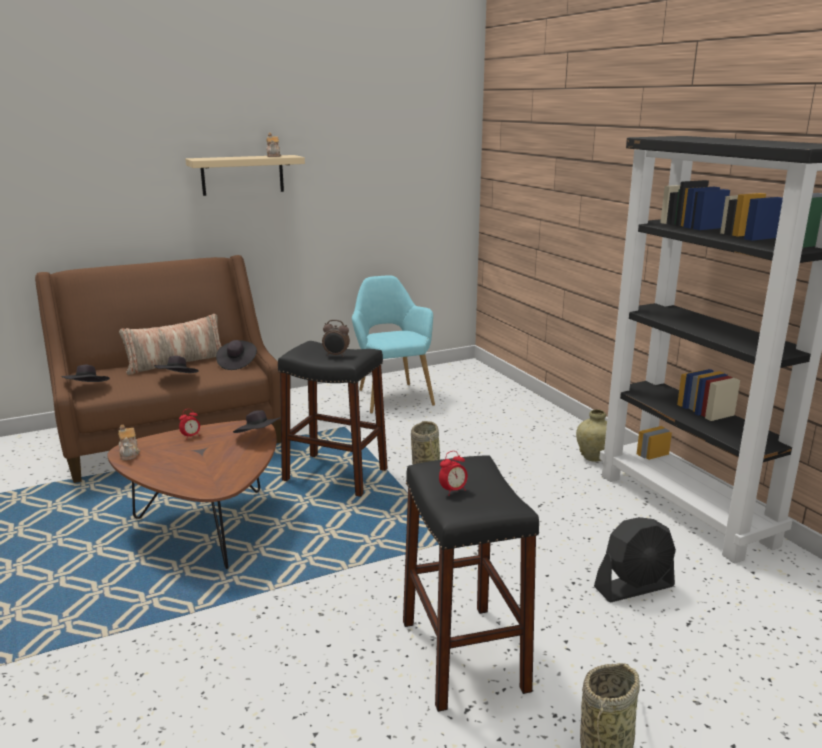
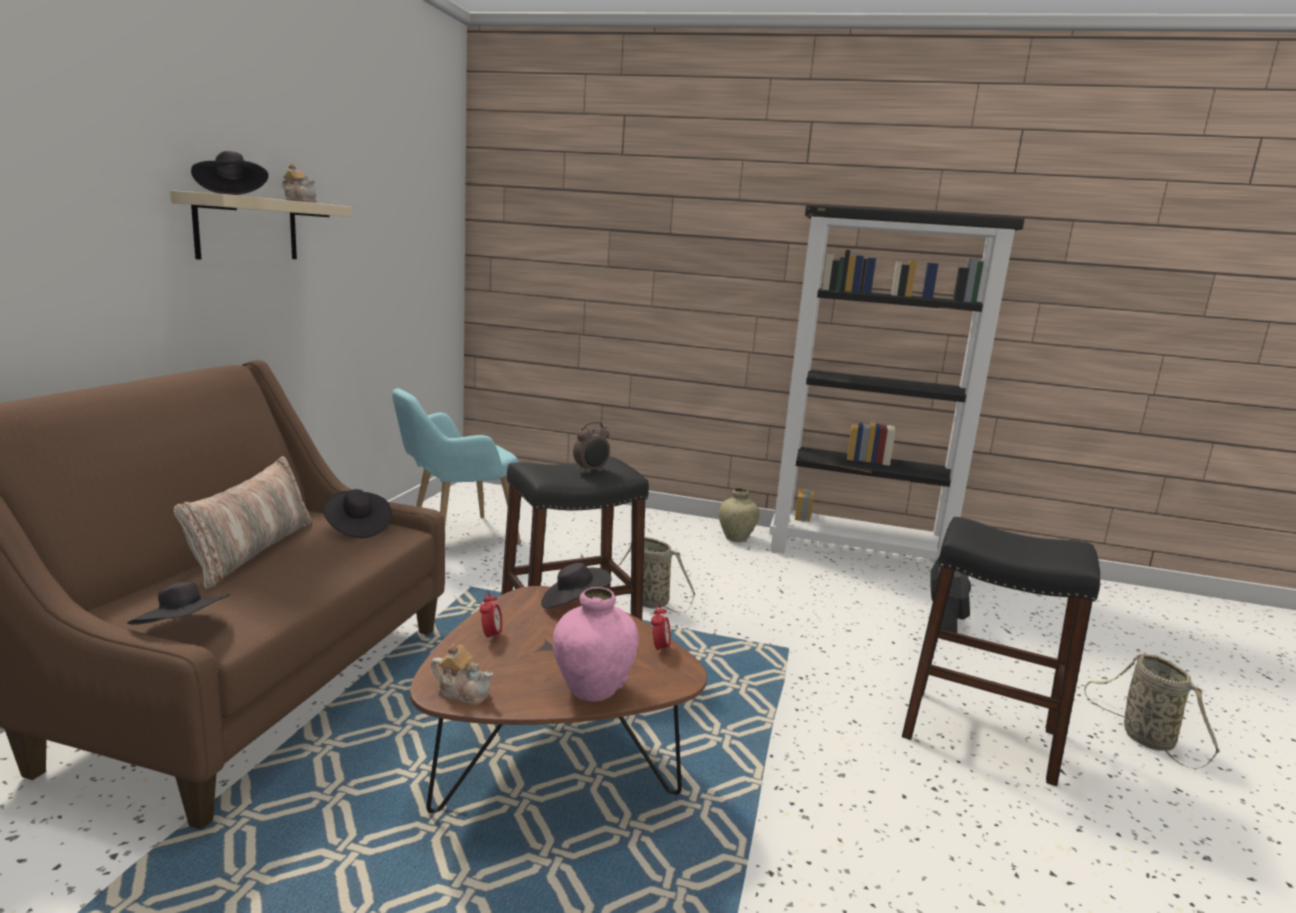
camera: 50 degrees left, 5 degrees down
black hat [154,356,199,373] -> black hat moved to [191,151,269,195]
turquoise armchair [352,275,435,414] -> turquoise armchair turned 60 degrees counterclockwise [392,388,521,545]
alarm clock [439,451,468,496] -> alarm clock moved to [651,603,671,655]
none -> pink vase [553,587,639,702]

